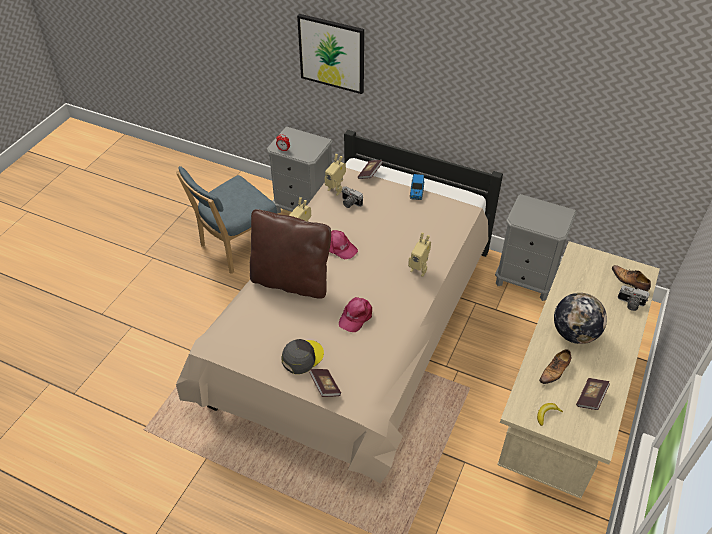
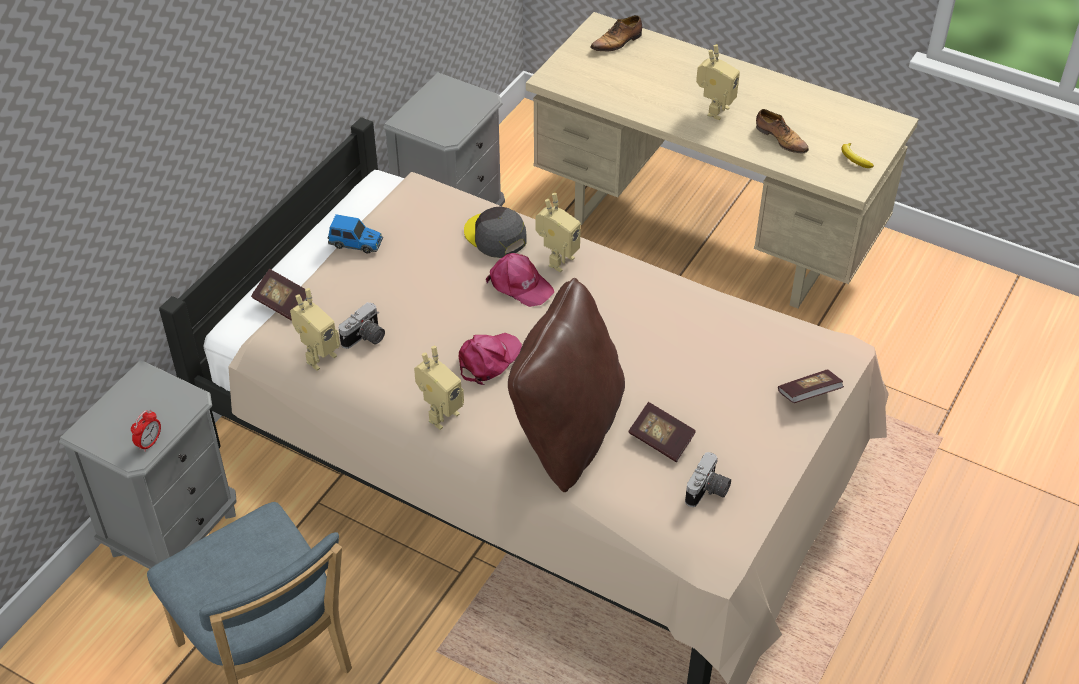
camera: 85 degrees left, 0 degrees up
grey cap [282,339,324,374] -> grey cap moved to [464,206,527,258]
picture [297,14,364,94] -> none
pink cap [339,297,372,332] -> pink cap moved to [486,253,554,307]
globe [554,293,607,344] -> toy robot [696,45,740,120]
book [576,378,610,410] -> book moved to [628,402,696,462]
camera [618,285,649,311] -> camera moved to [685,452,731,507]

